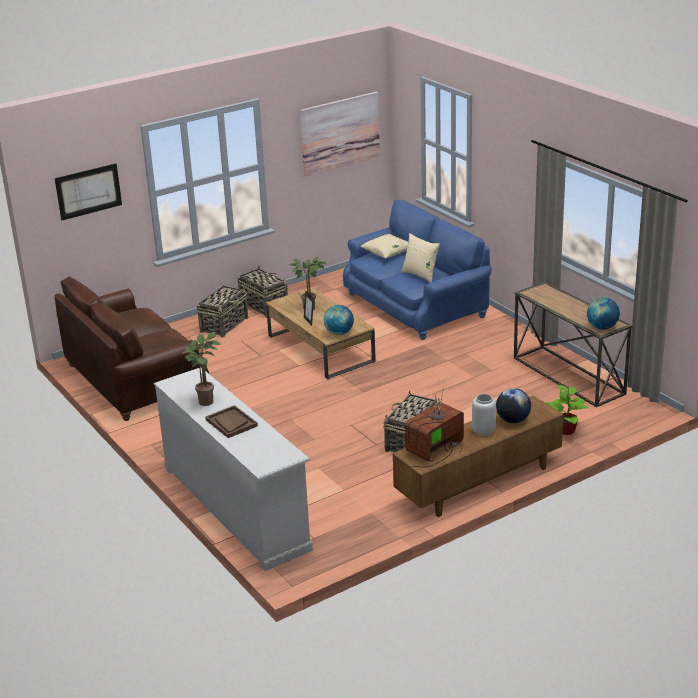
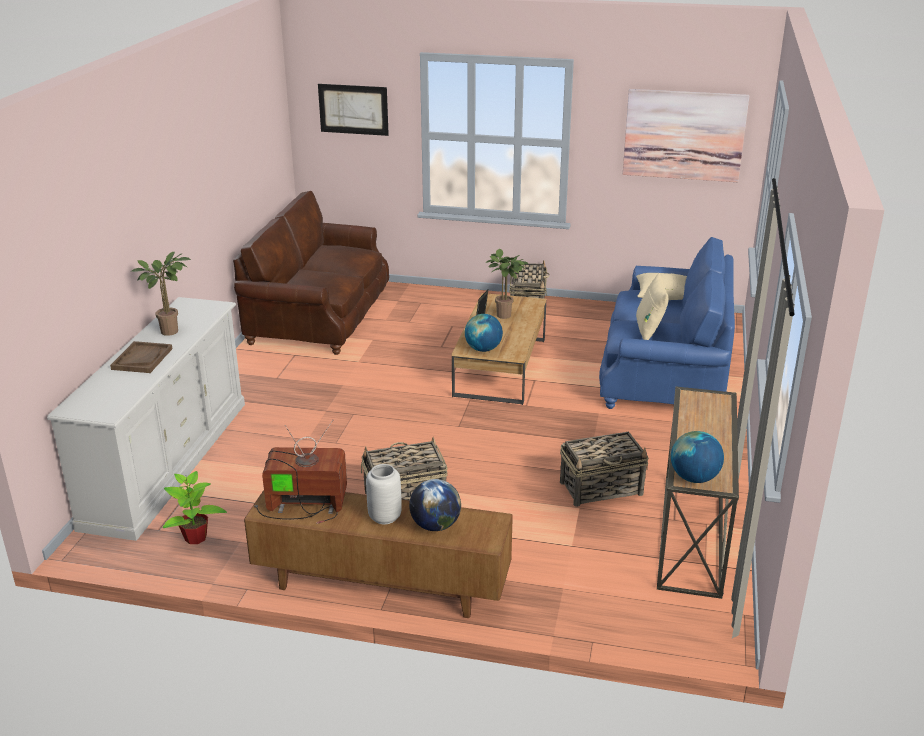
camera: 45 degrees right, 0 degrees up
basket [196,285,248,338] -> basket moved to [560,432,649,507]
potted plant [545,385,589,435] -> potted plant moved to [163,471,227,544]

